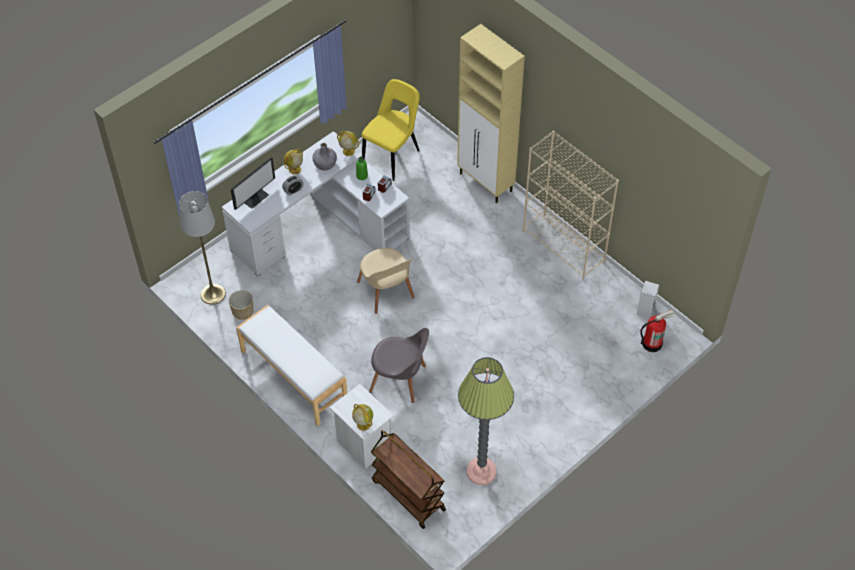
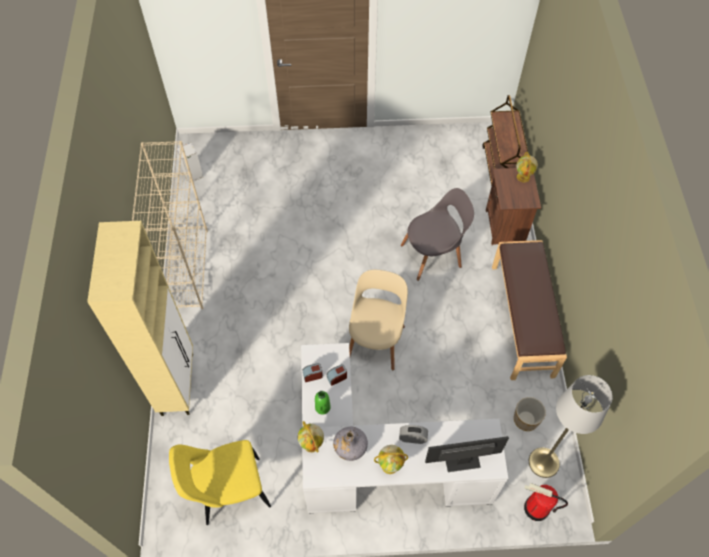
camera: 140 degrees left, 5 degrees up
white bench [236,305,347,426] -> brown bench [492,240,567,380]
white nightstand [330,384,394,469] -> brown nightstand [486,168,541,245]
grey chair [369,328,429,403] -> grey chair turned 105 degrees clockwise [401,188,474,281]
floor lamp [458,357,514,485] -> none
fire extinguisher [640,310,675,352] -> fire extinguisher moved to [524,483,568,521]

